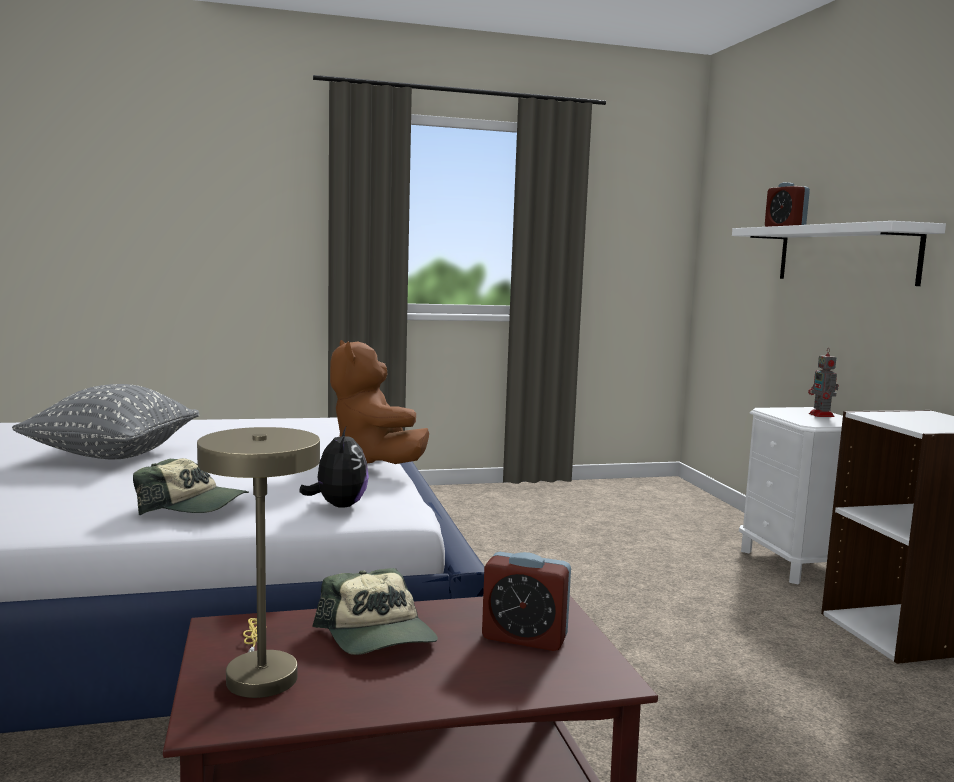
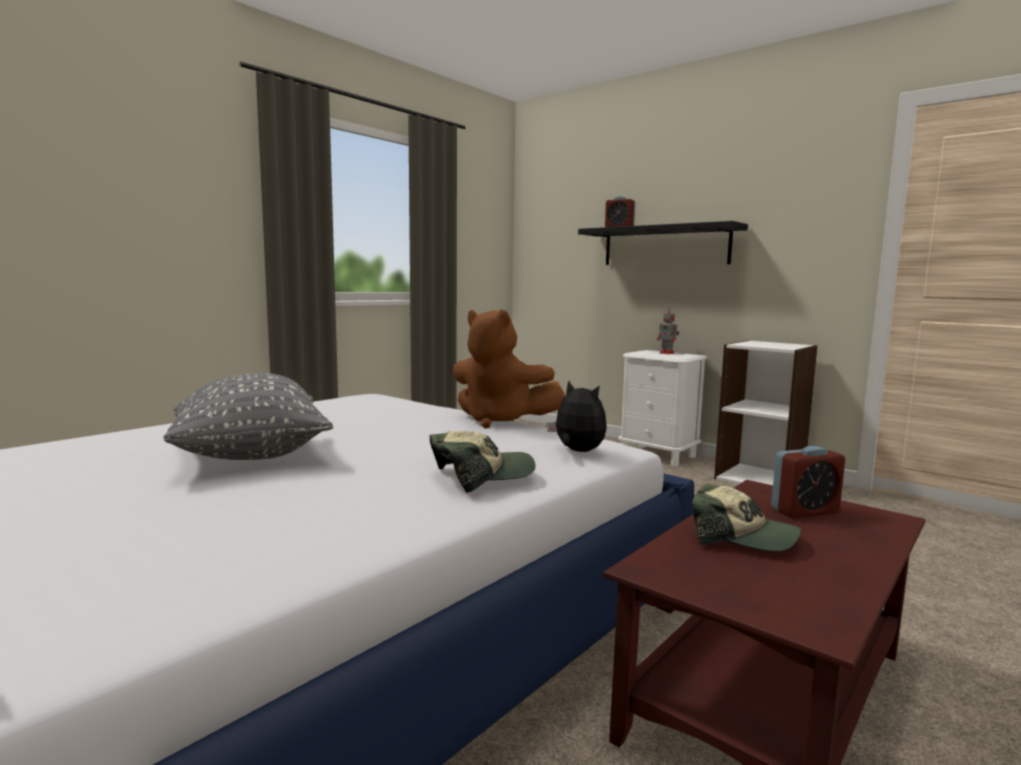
camera: 35 degrees left, 0 degrees up
beige table lamp [197,427,320,698] -> none
white shelf [732,221,946,286] -> black shelf [578,221,748,265]

